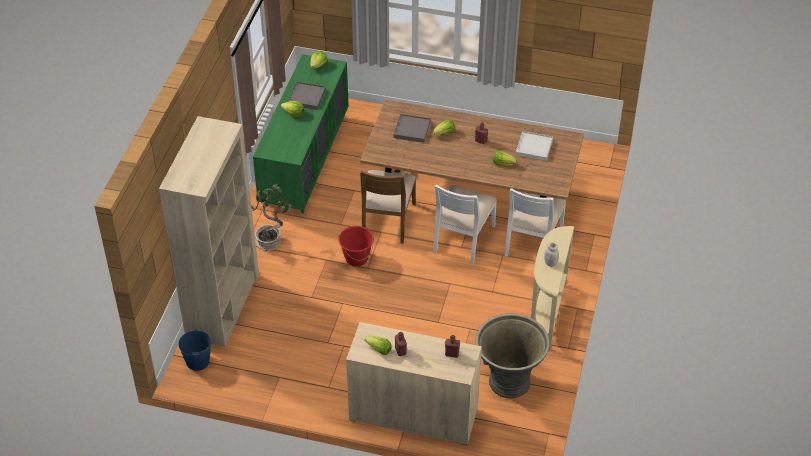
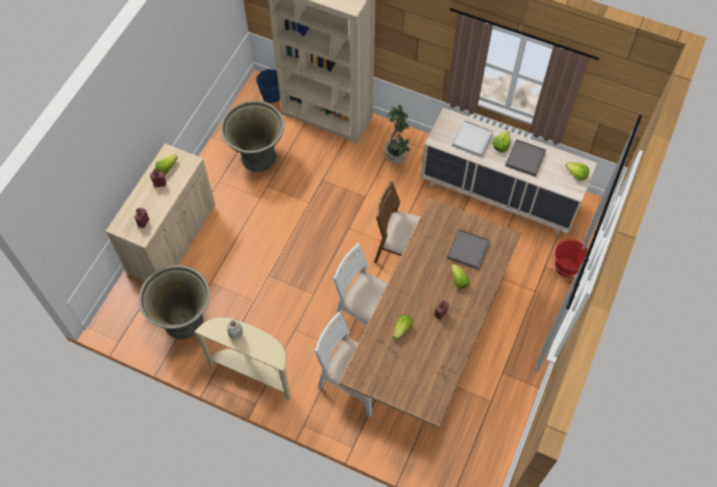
camera: 100 degrees right, 15 degrees up
green dresser [253,54,349,213] -> beige dresser [421,108,597,234]
red bucket [338,226,374,267] -> red bucket moved to [553,239,588,277]
white tray [515,131,553,161] -> white tray moved to [452,120,493,157]
none -> grey planter [221,100,284,172]

